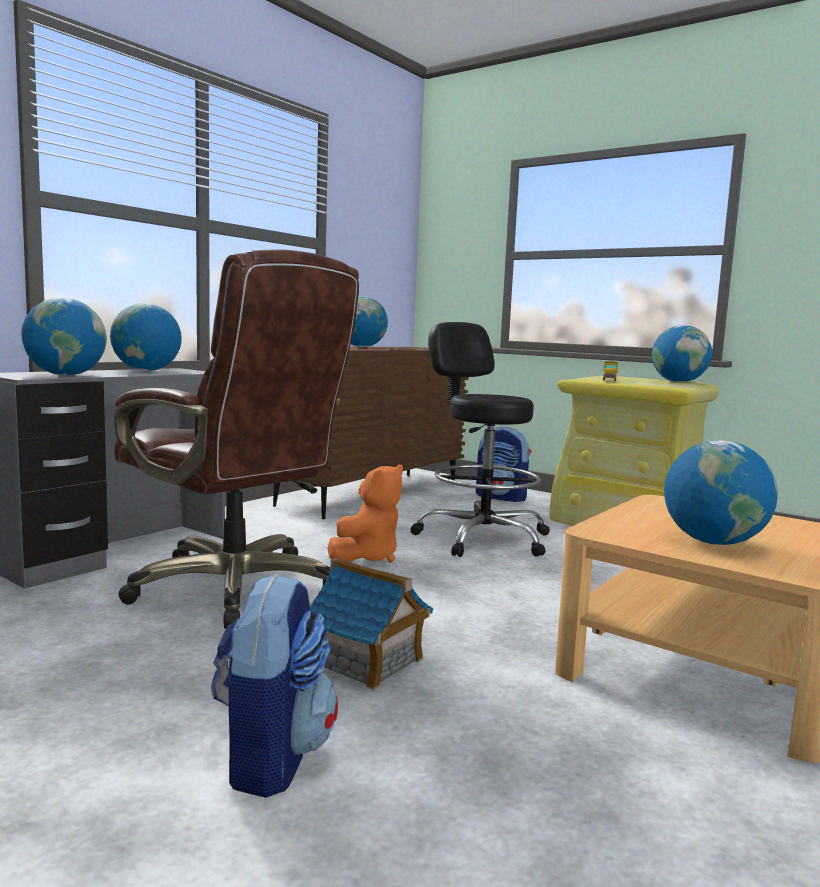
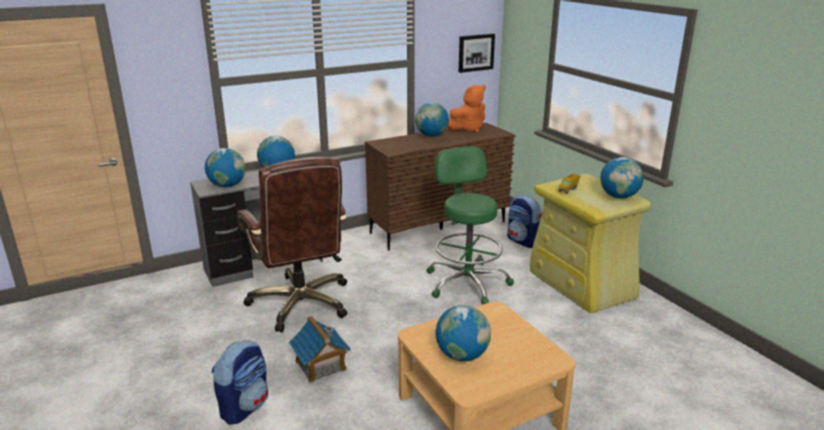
camera: 25 degrees right, 15 degrees up
orange plush toy [327,465,403,562] -> orange plush toy moved to [447,85,486,133]
black stool [410,322,550,557] -> green stool [426,147,514,305]
none -> picture [459,34,495,73]

